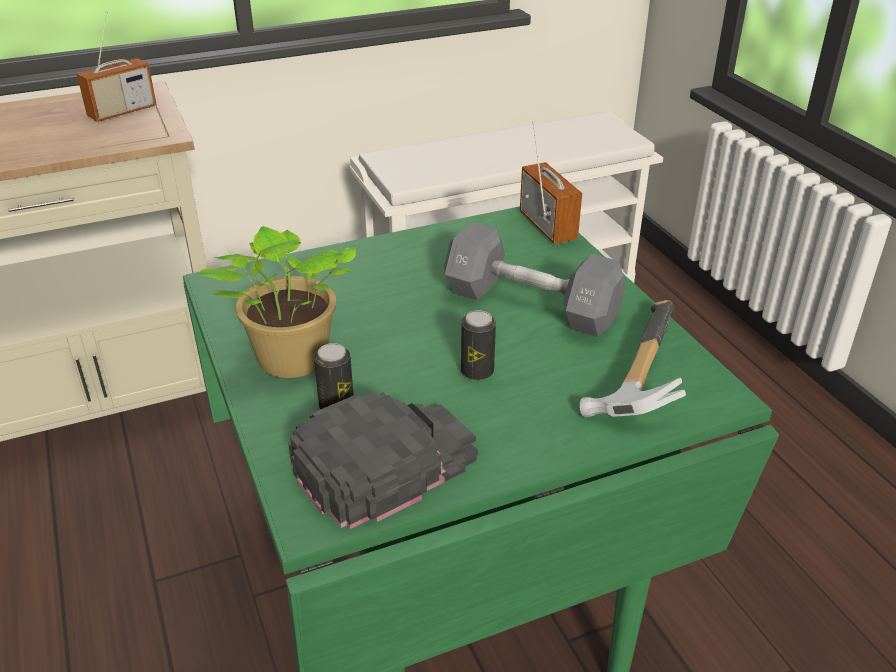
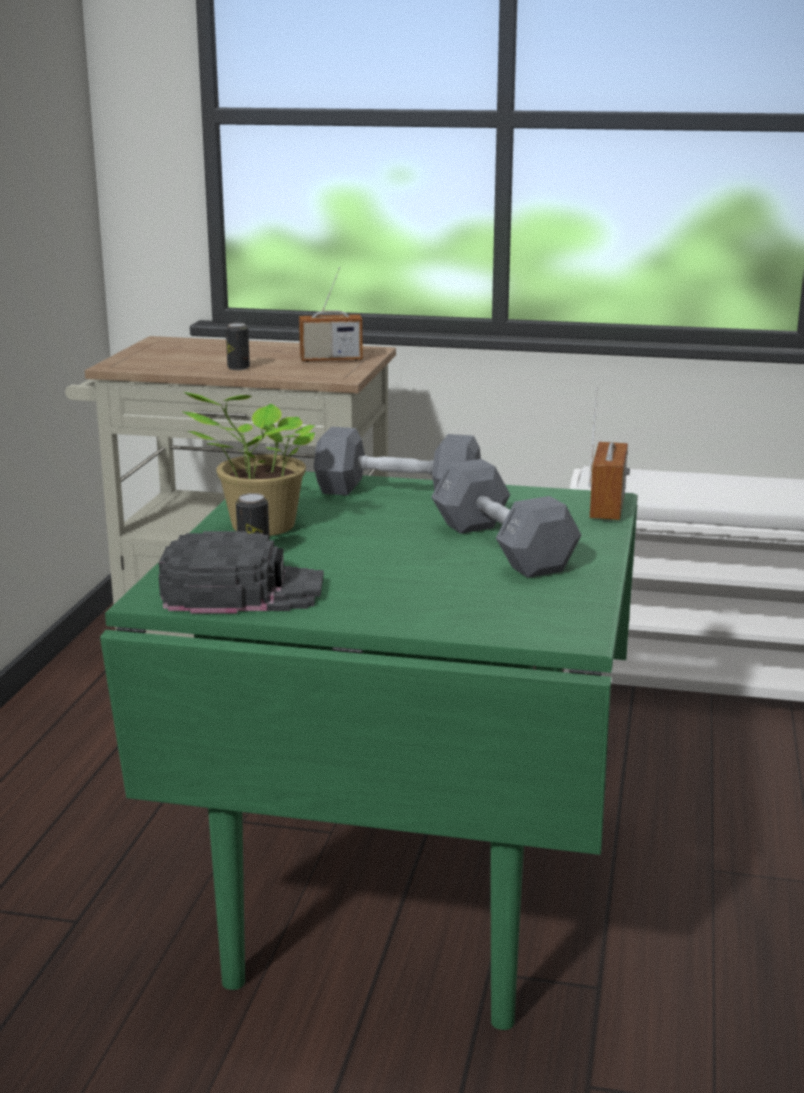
camera: 35 degrees right, 15 degrees down
can [461,310,496,380] -> can moved to [226,323,250,370]
hammer [579,300,686,417] -> none
none -> grey dumbbell [314,427,481,496]

